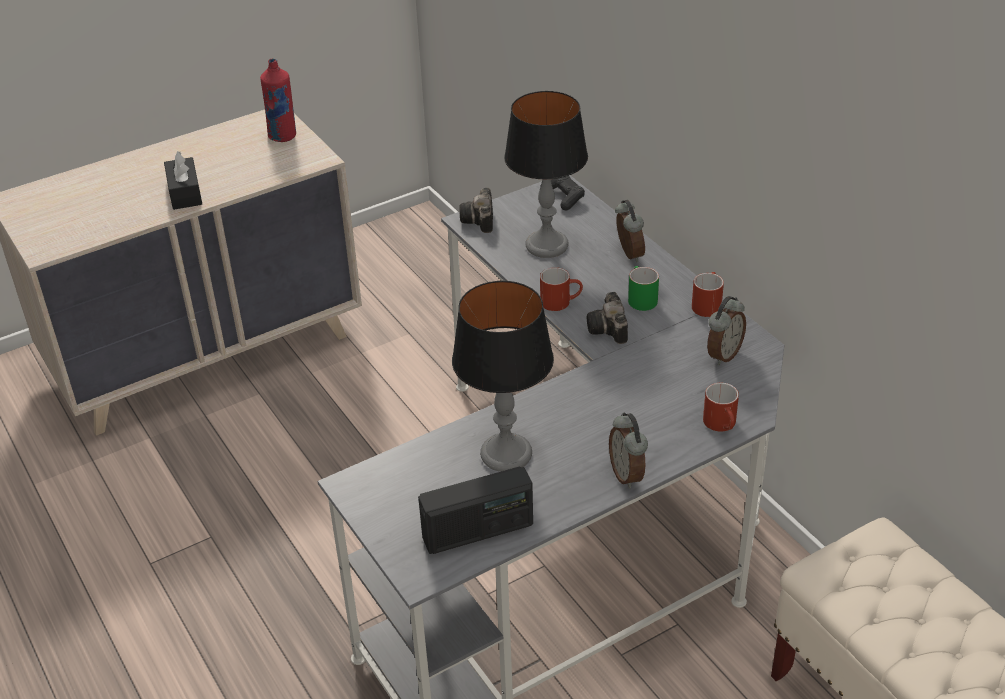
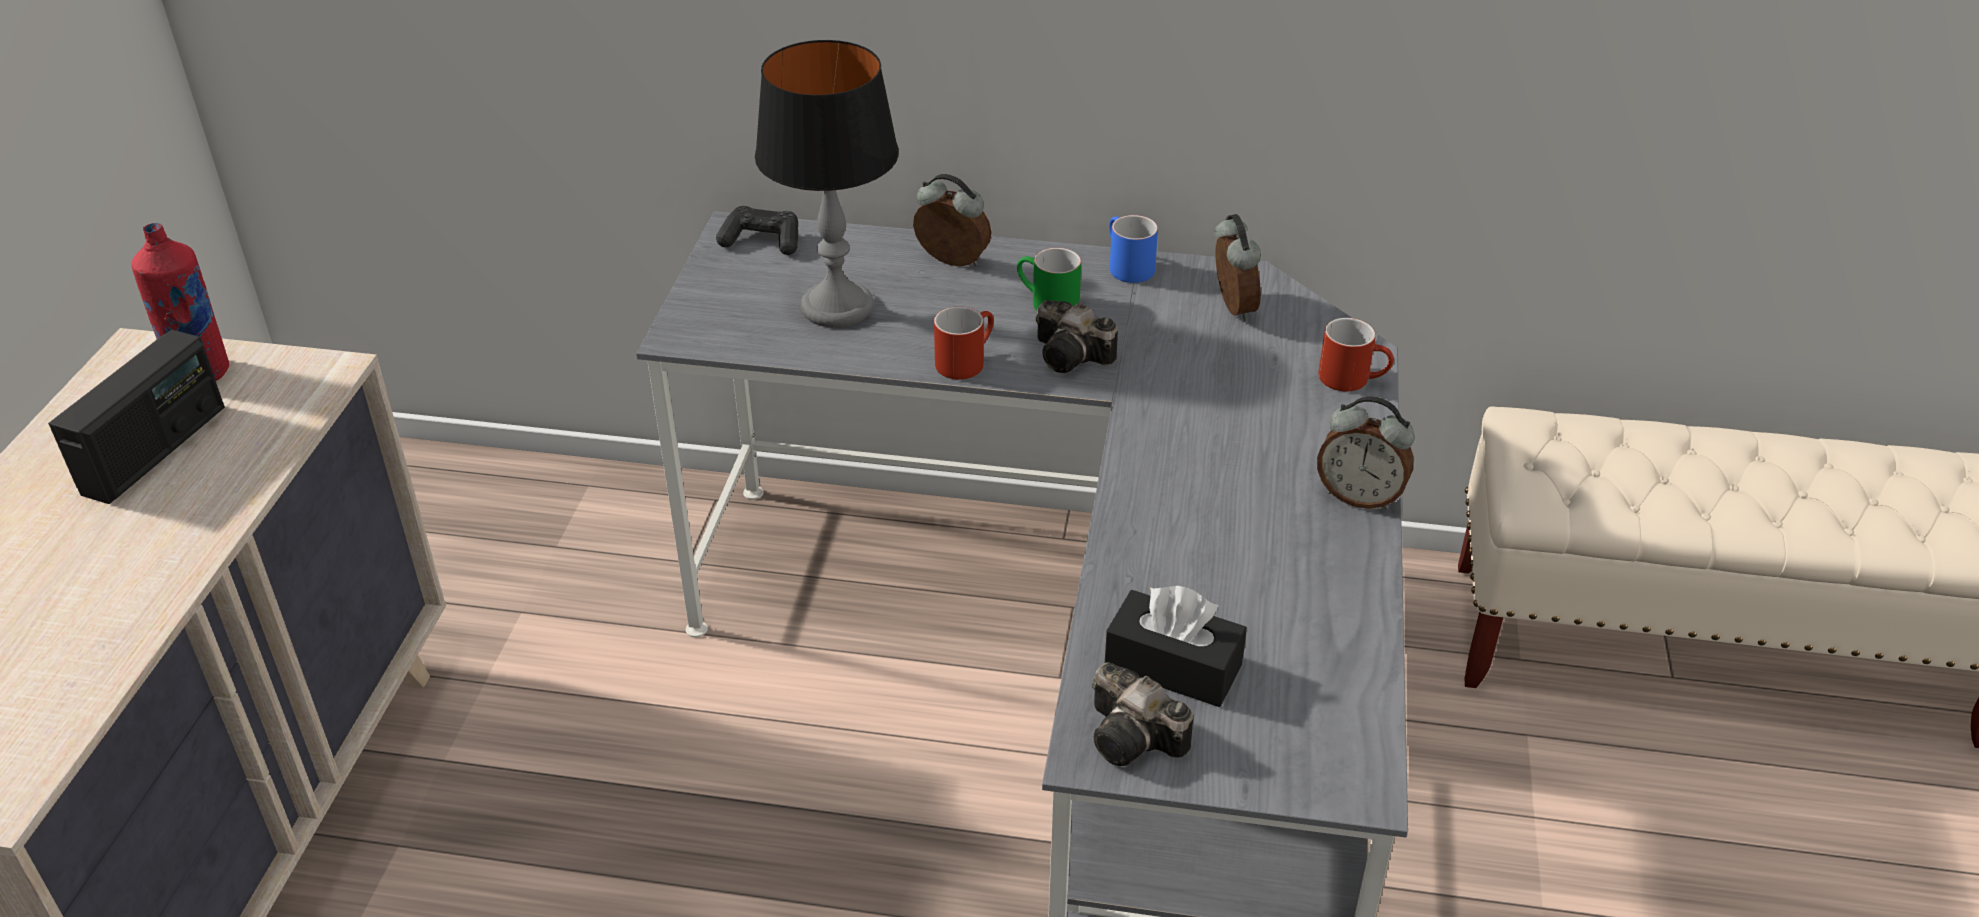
camera: 50 degrees left, 0 degrees up
black tissue box [164,151,202,210] -> black tissue box moved to [1105,586,1247,707]
radio [418,466,533,554] -> radio moved to [48,330,225,504]
table lamp [452,281,554,472] -> none
camera [459,188,493,233] -> camera moved to [1092,662,1193,766]
red mug [692,272,724,317] -> blue mug [1109,215,1158,283]

